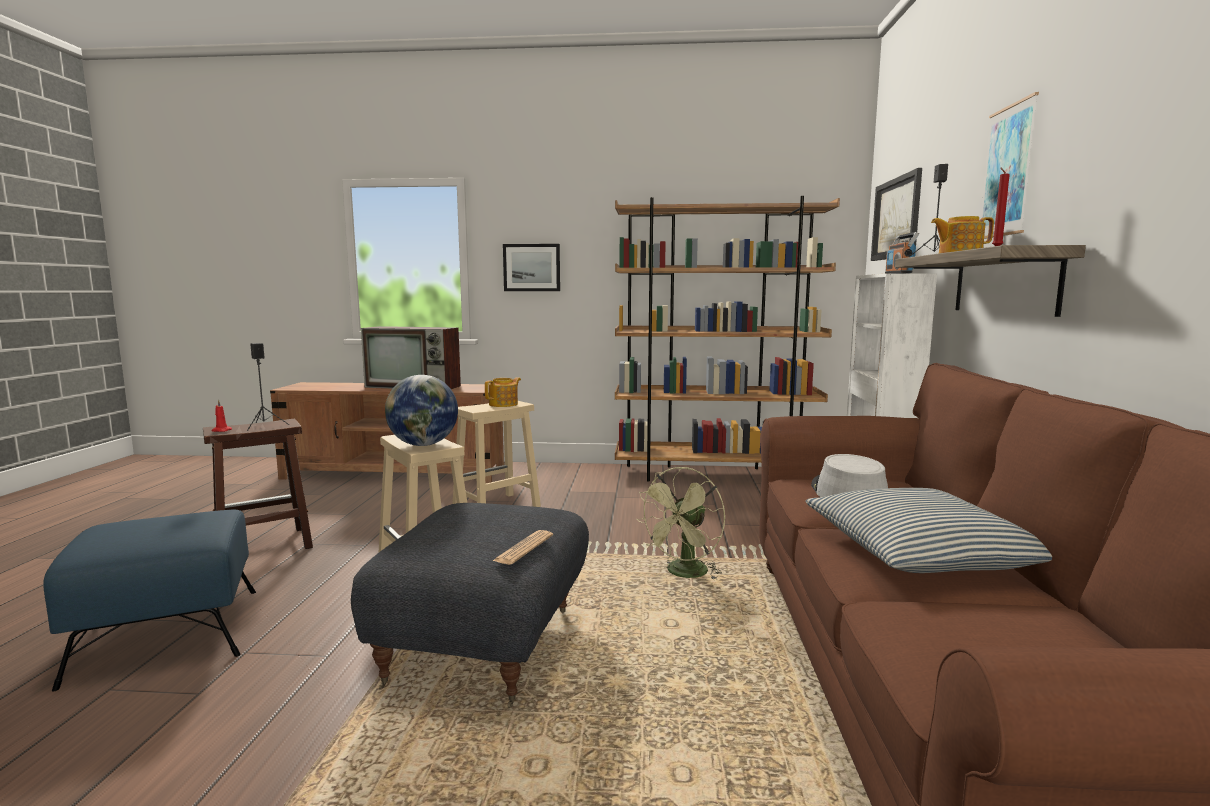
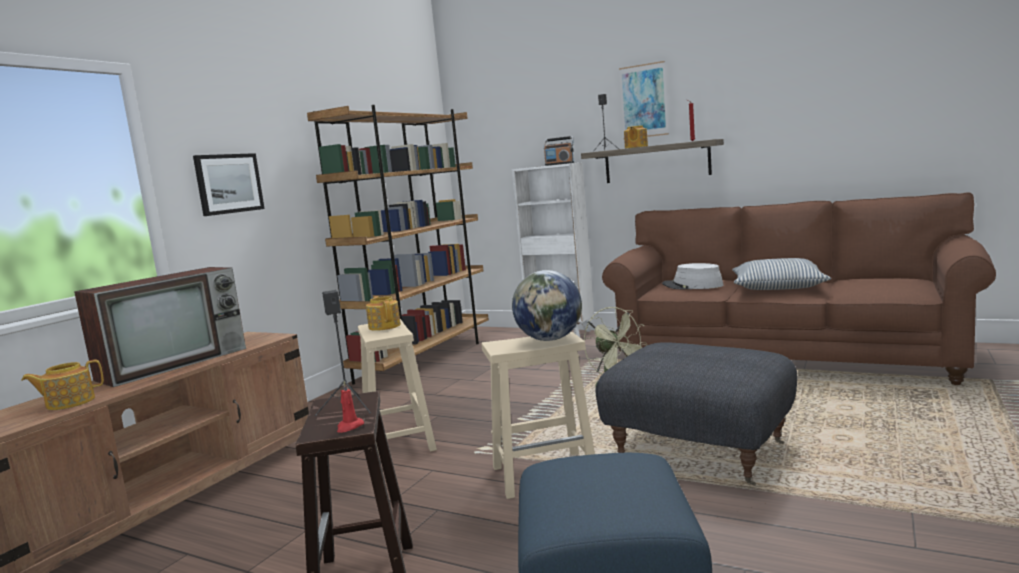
camera: 65 degrees left, 0 degrees up
newspaper [493,530,553,565] -> none
picture [871,168,922,261] -> none
none -> teapot [21,359,104,410]

